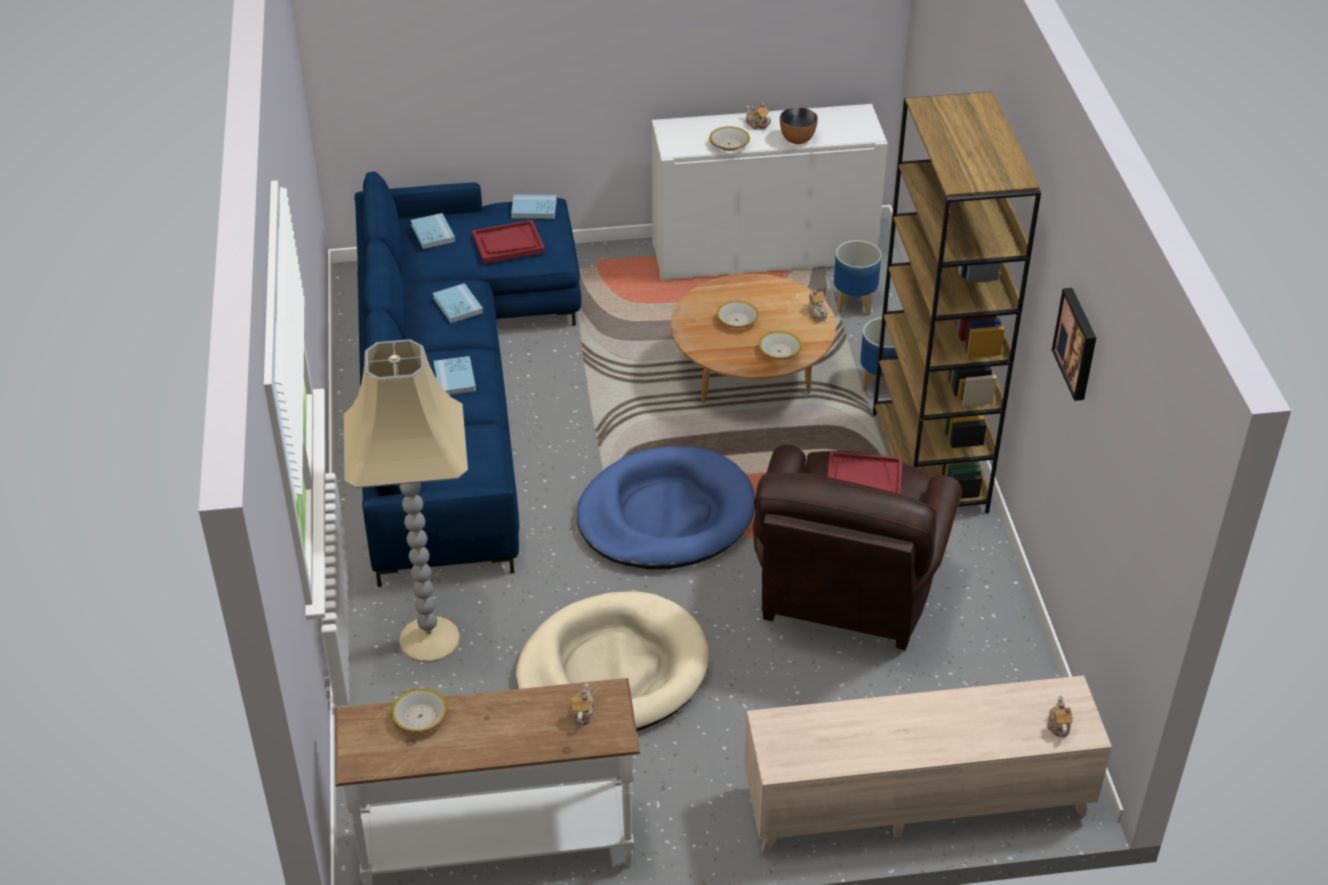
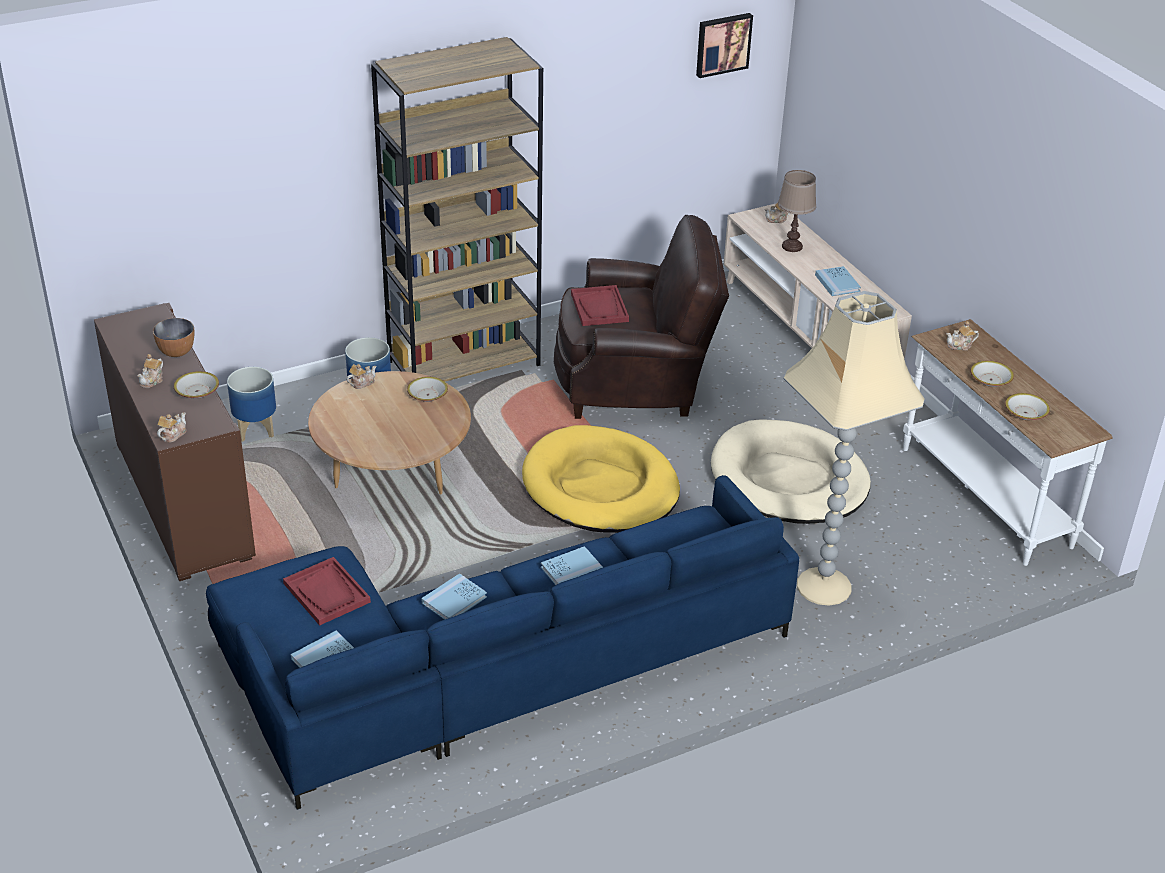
camera: 110 degrees left, 5 degrees down
blue book [511,194,557,219] -> blue book moved to [815,266,861,296]
blue dog bed [577,446,755,569] -> yellow dog bed [522,425,680,533]
white cabinet [652,104,888,280] -> brown cabinet [94,303,256,581]
bowl [716,301,759,328] -> bowl moved to [970,361,1014,387]
picture [1052,288,1096,401] -> picture moved to [696,13,753,78]
none -> teapot [157,412,187,443]
none -> brown table lamp [778,170,816,252]

